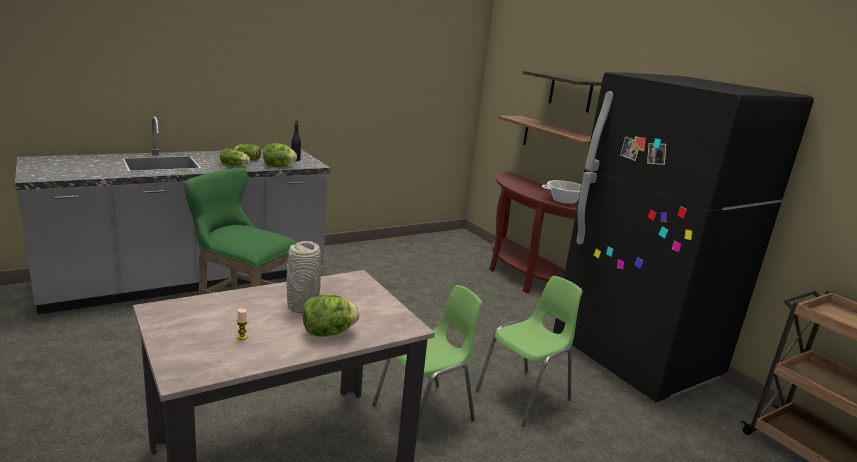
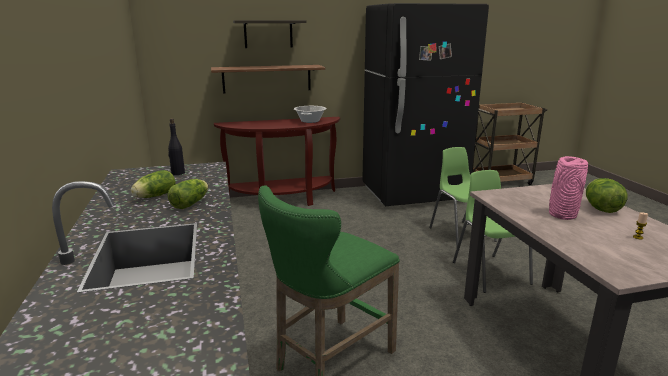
camera: 70 degrees left, 0 degrees up
lettuce [263,143,297,167] -> none
grey vase [287,241,321,313] -> pink vase [549,156,588,220]

